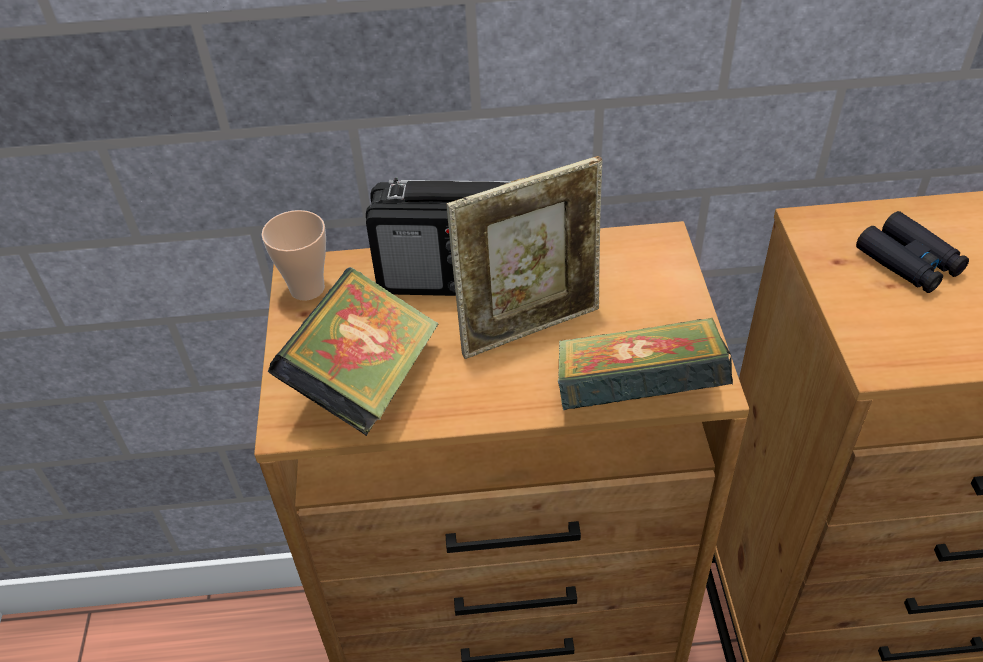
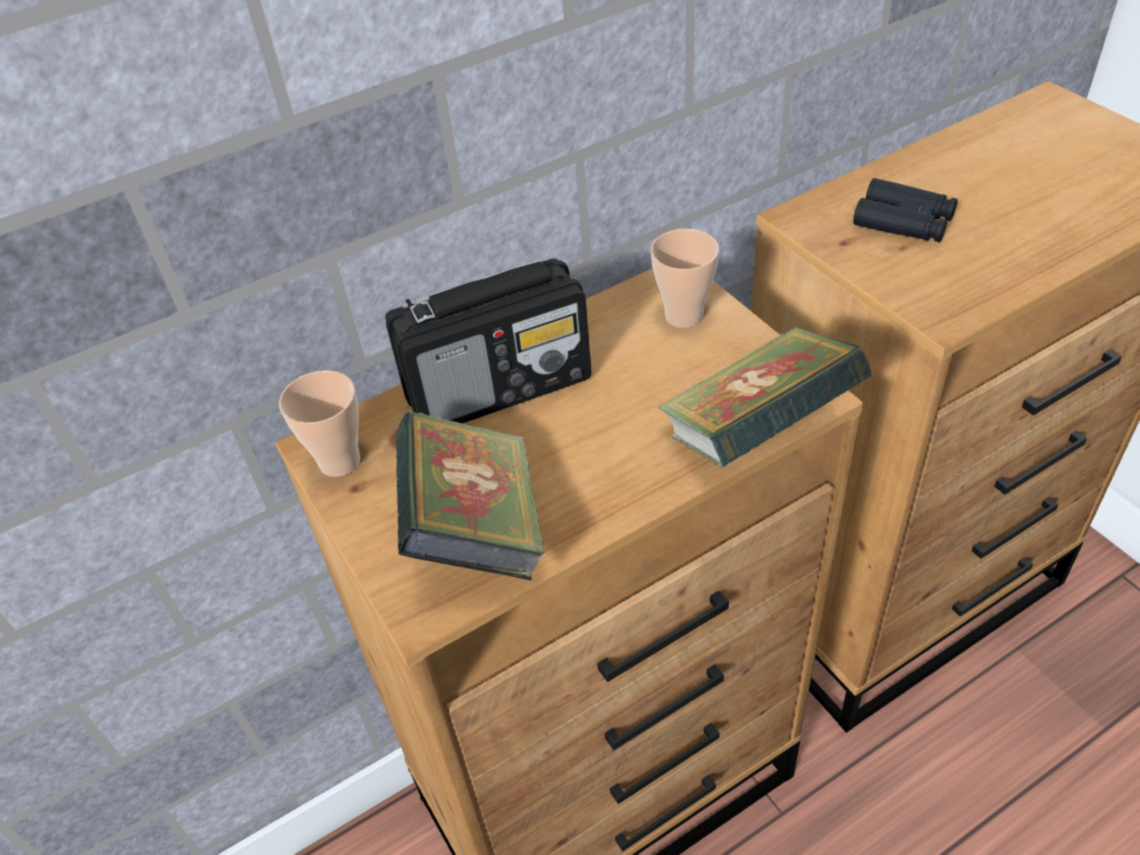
camera: 25 degrees left, 0 degrees up
picture frame [446,156,603,359] -> none
none -> cup [651,229,719,328]

